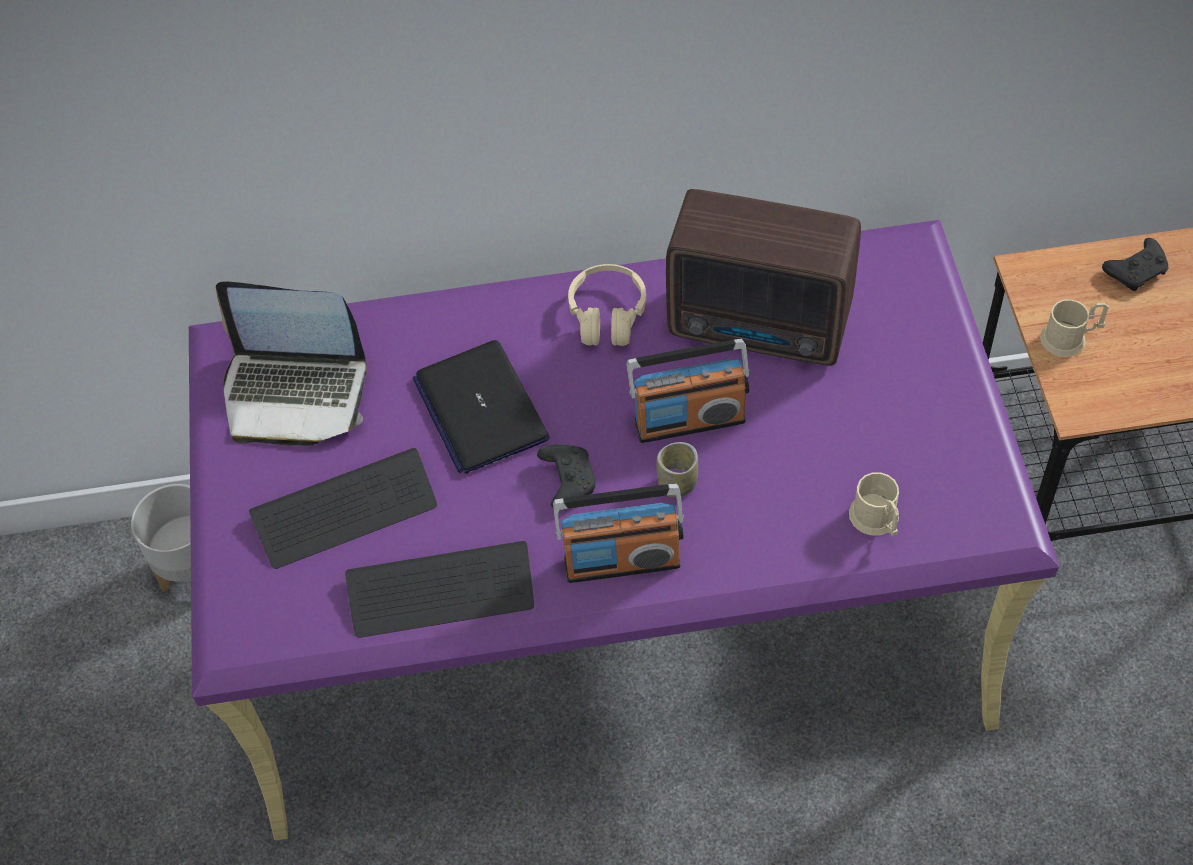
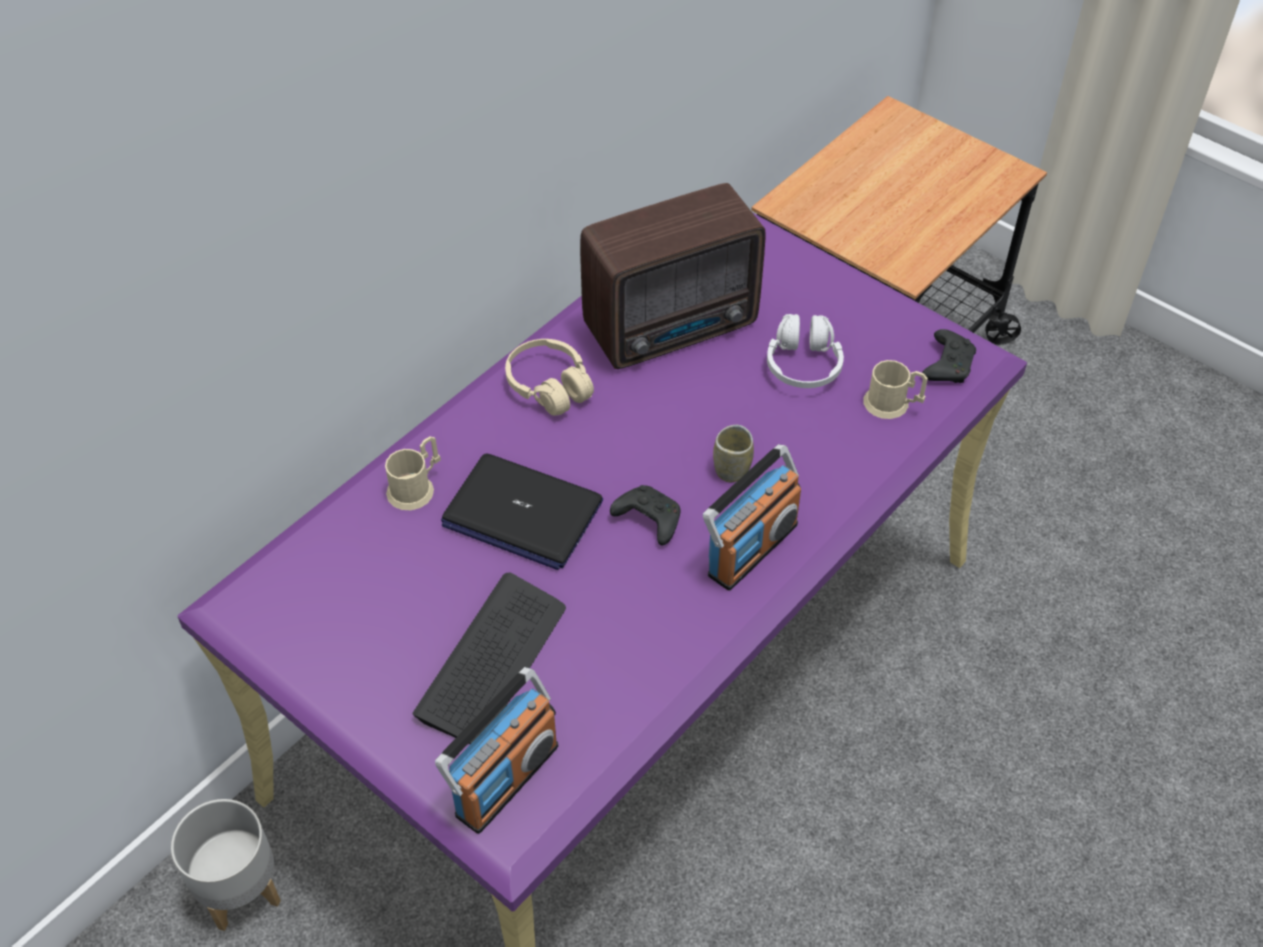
camera: 45 degrees left, 5 degrees down
laptop [216,282,367,446] -> none
keyboard [345,541,534,638] -> none
radio [626,339,750,443] -> radio moved to [435,667,558,834]
beige mug [1040,299,1109,357] -> beige mug moved to [385,436,441,510]
black game controller [1102,238,1169,291] -> black game controller moved to [922,329,976,383]
none -> white headphones [767,314,844,388]

